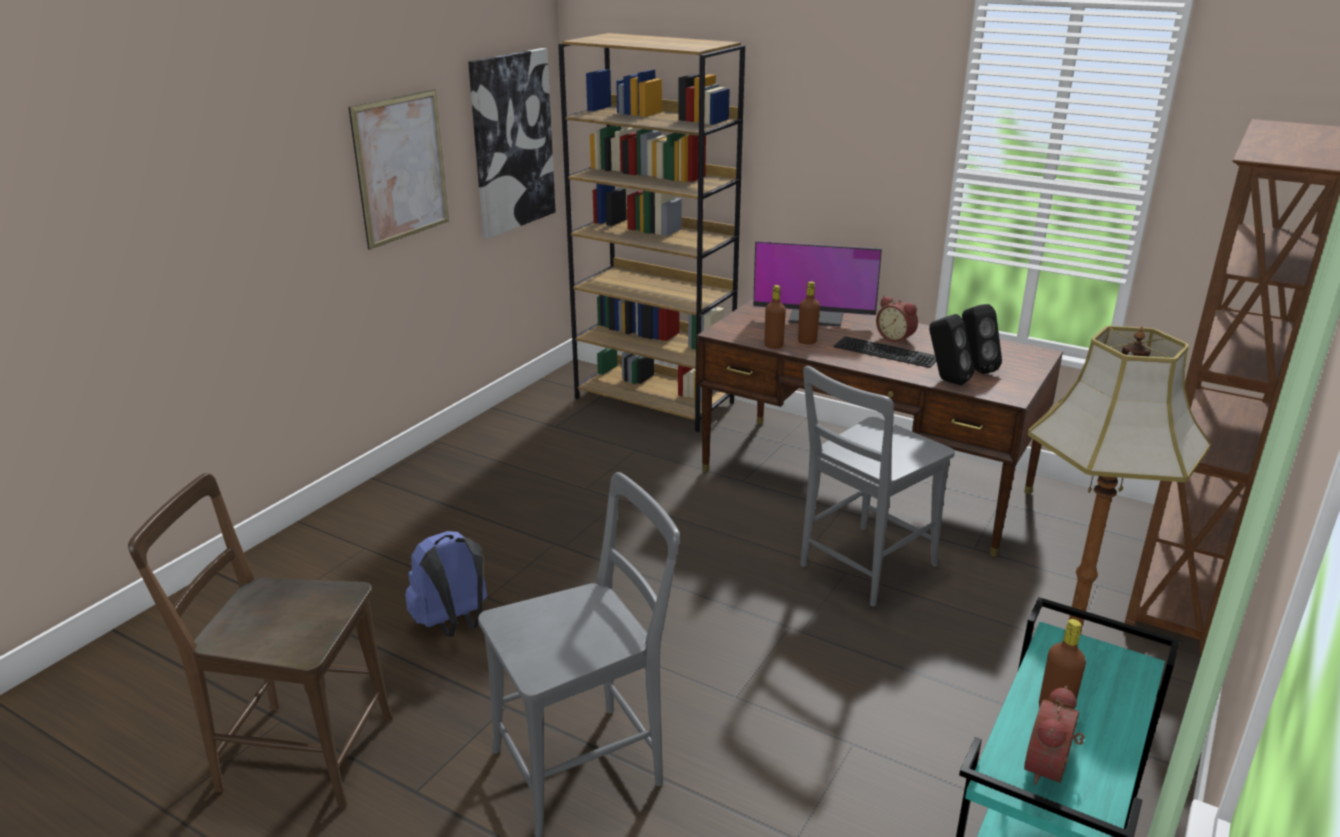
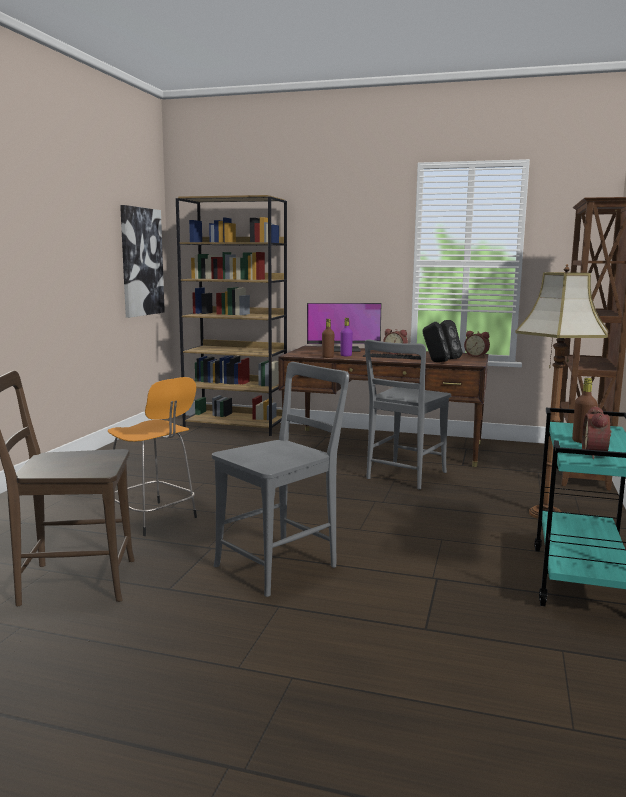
camera: 15 degrees left, 15 degrees down
picture [348,89,449,250] -> none
blue backpack [405,531,487,637] -> orange stool [108,377,197,536]
brown bottle [798,281,820,344] -> purple bottle [341,318,353,356]
none -> alarm clock [464,331,490,357]

